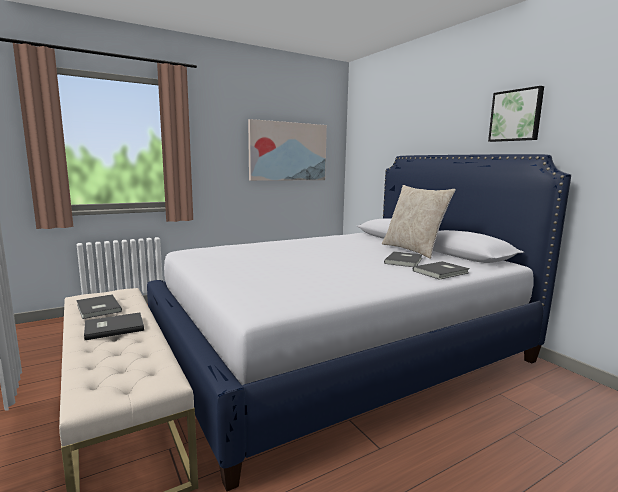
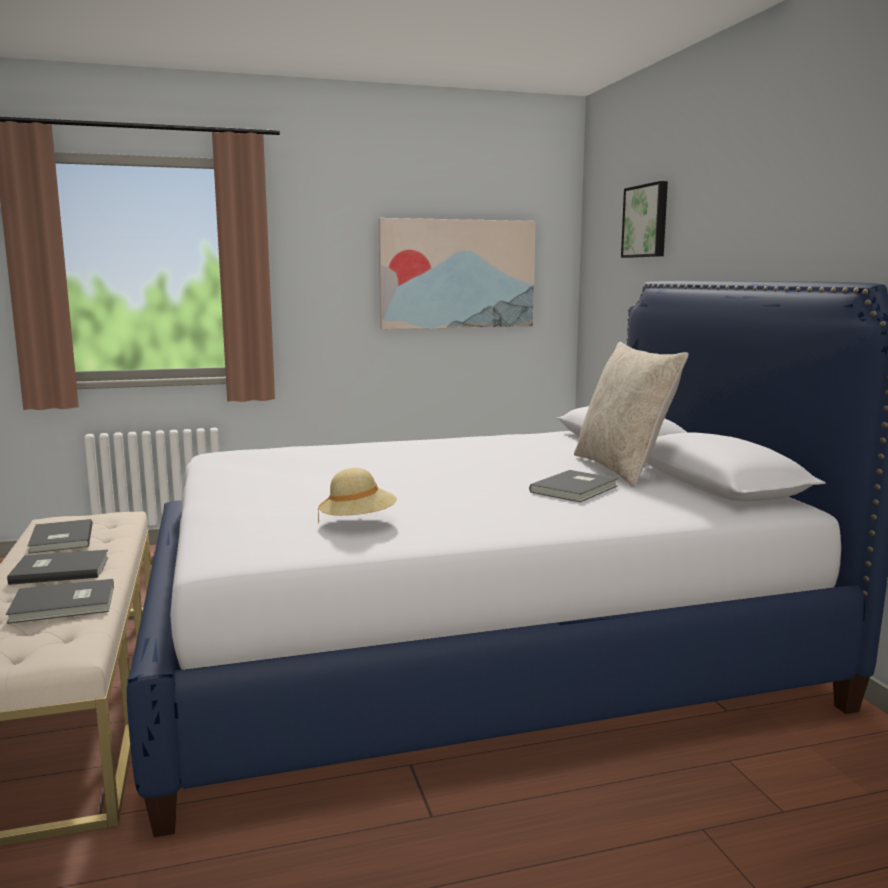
camera: 15 degrees right, 0 degrees up
grey book [413,261,470,280] -> grey book moved to [6,579,114,624]
picture [488,86,544,142] -> picture moved to [621,181,668,258]
none -> beige hat [318,468,397,524]

